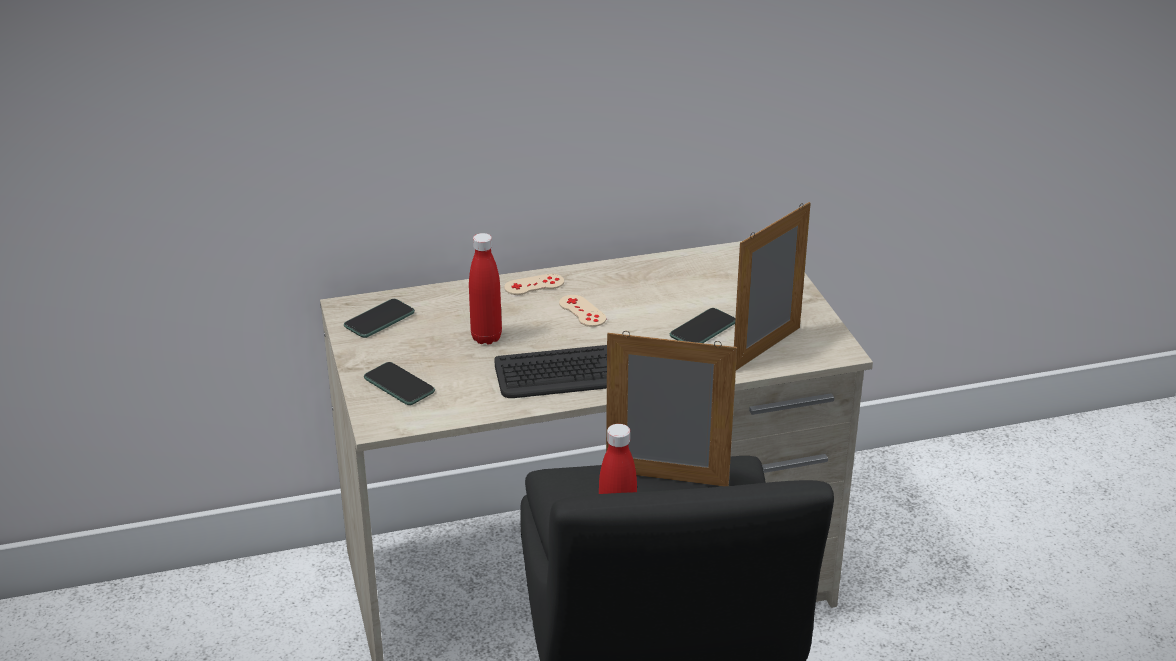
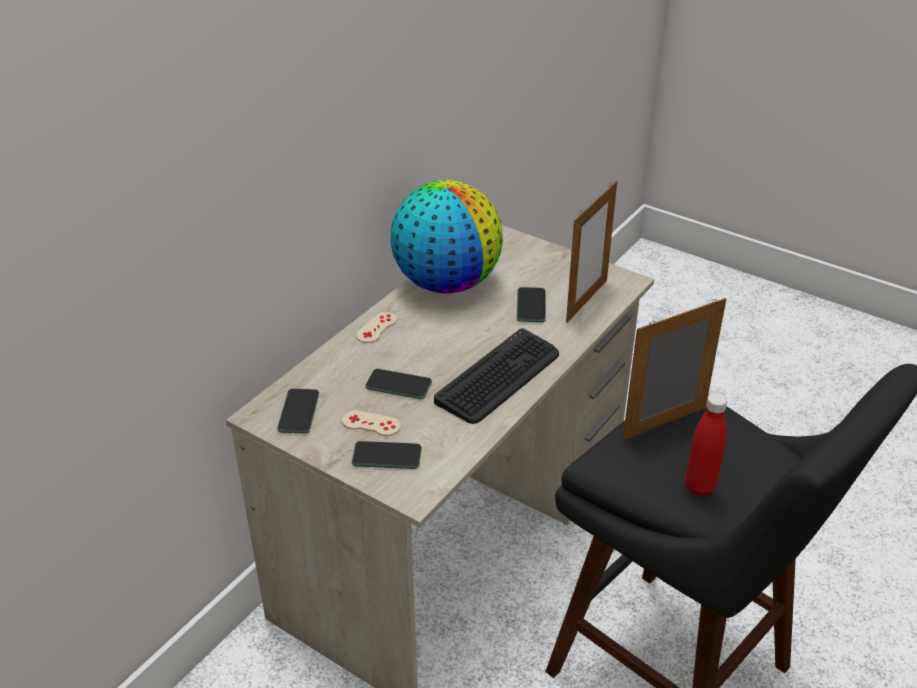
camera: 40 degrees left, 5 degrees up
red bottle [469,233,502,345] -> phone [365,369,432,399]
beige game controller [559,295,606,327] -> beige game controller moved to [342,410,401,436]
picture frame [734,202,811,370] -> picture frame turned 150 degrees counterclockwise [566,181,617,323]
none -> globe [390,180,503,294]

